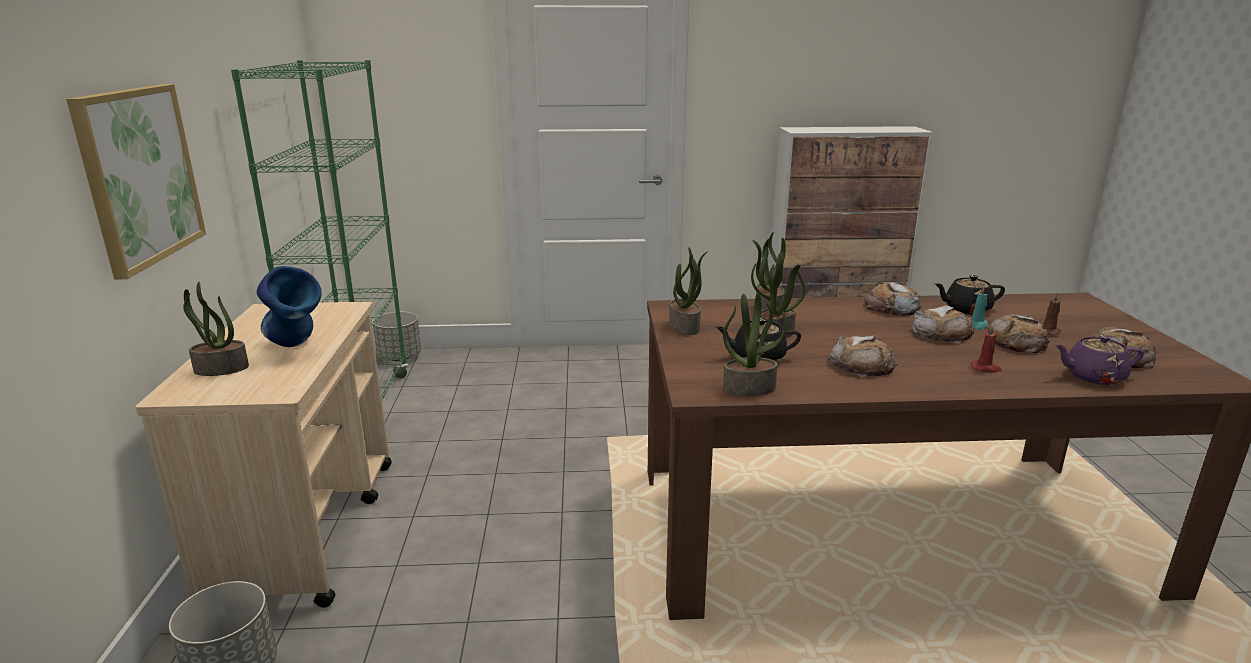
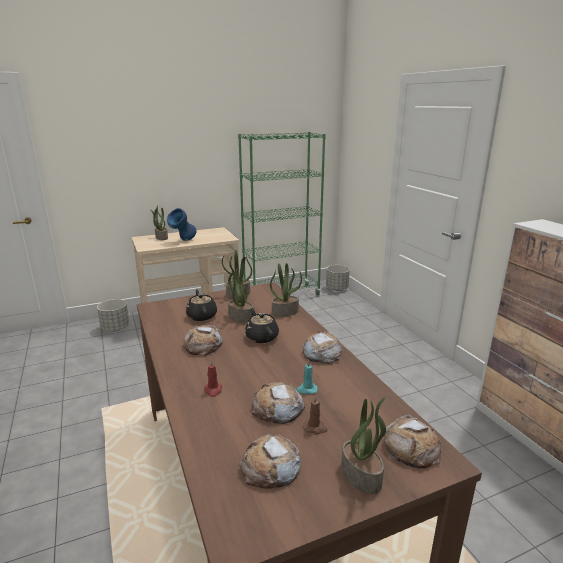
camera: 70 degrees right, 0 degrees up
picture [66,84,206,279] -> none
potted plant [723,294,787,397] -> potted plant moved to [341,397,386,494]
bread [911,305,974,343] -> bread moved to [384,415,441,468]
black teapot [935,275,1005,315] -> black teapot moved to [245,307,279,343]
purple teapot [1055,335,1144,385] -> none

